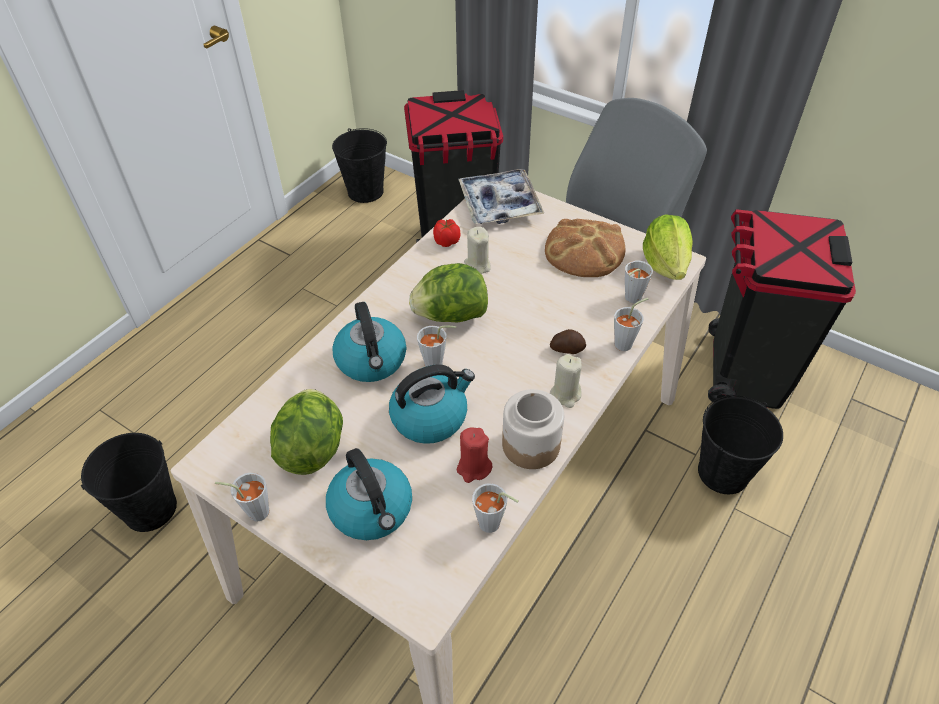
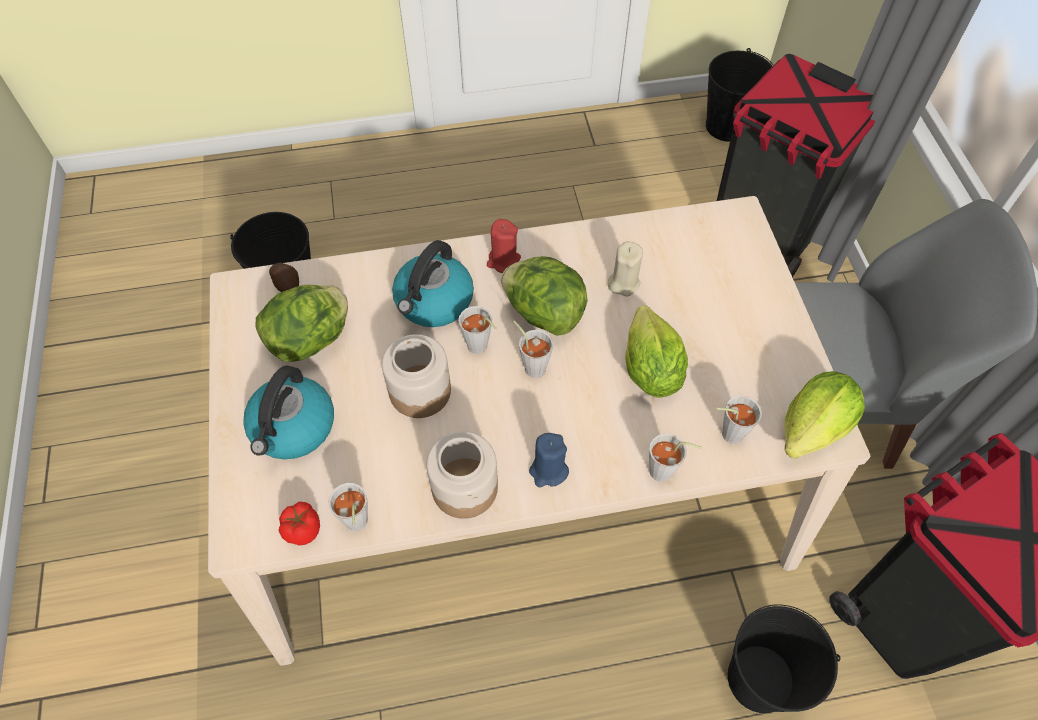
camera: 45 degrees right, 10 degrees up
grey cup [215,472,269,522] -> grey cup moved to [513,320,553,378]
kettle [389,365,475,444] -> jar [382,334,451,418]
tomato [433,219,461,247] -> tomato moved to [279,502,320,545]
red candle [457,427,493,483] -> red candle moved to [487,219,521,273]
tray [459,169,545,224] -> none
bread [545,218,625,277] -> none
potato [550,329,586,354] -> potato moved to [269,263,299,292]
beige candle [550,354,582,408] -> blue candle [529,433,569,487]
none -> lettuce [625,305,688,398]

